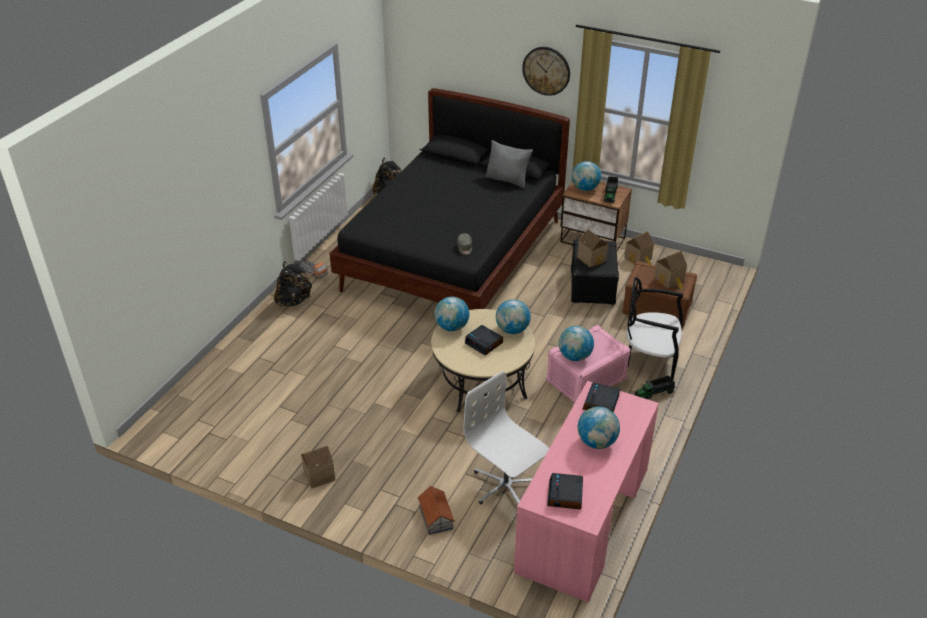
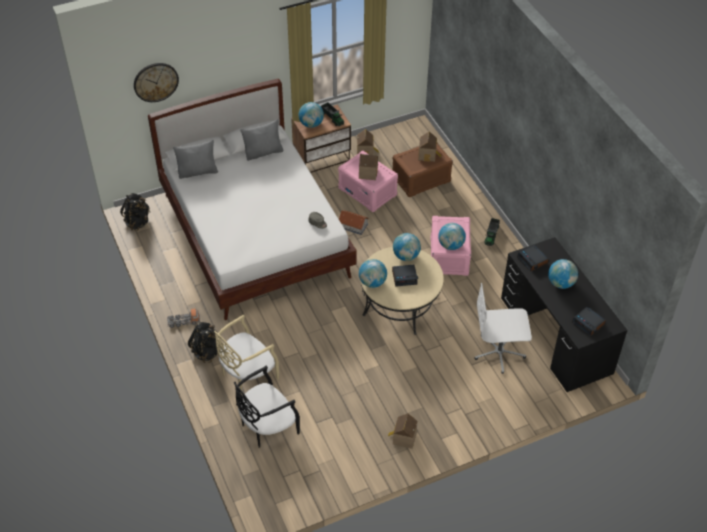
camera: 50 degrees left, 10 degrees up
black bed [329,88,570,310] -> white bed [148,79,357,320]
toy house [418,486,455,535] -> toy house moved to [339,210,369,235]
pink desk [514,381,659,603] -> black desk [501,237,627,392]
wall clock [522,47,570,96] -> wall clock moved to [134,63,179,102]
black storage box [571,239,619,305] -> pink storage box [338,151,398,212]
black chair [626,277,683,380] -> black chair moved to [234,366,300,448]
none -> grey pillow [173,140,218,179]
none -> beige chair [214,315,279,390]

